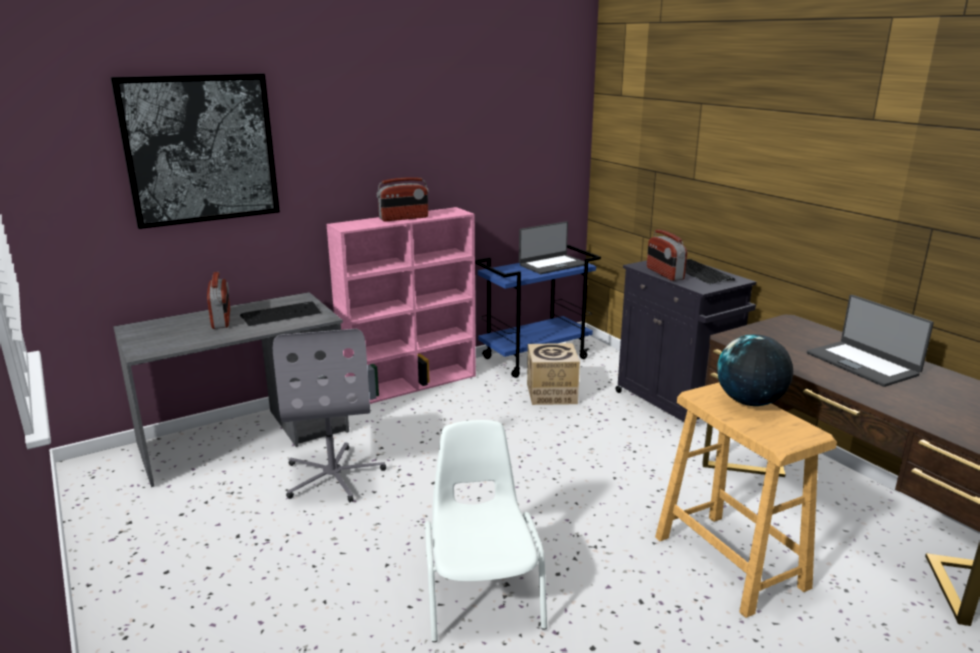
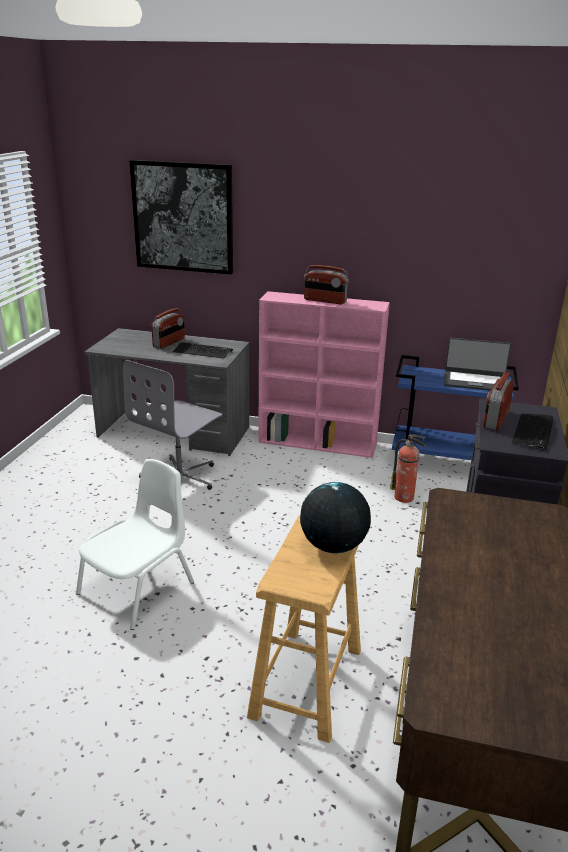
camera: 45 degrees right, 5 degrees up
cardboard box [527,343,580,405] -> fire extinguisher [390,434,427,503]
laptop [807,295,934,387] -> none

